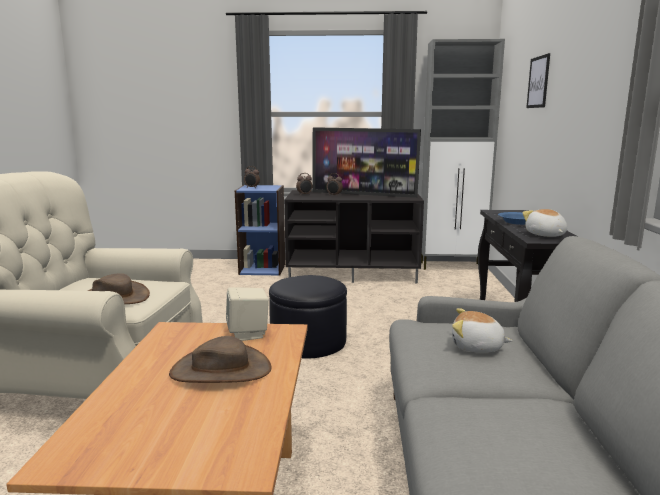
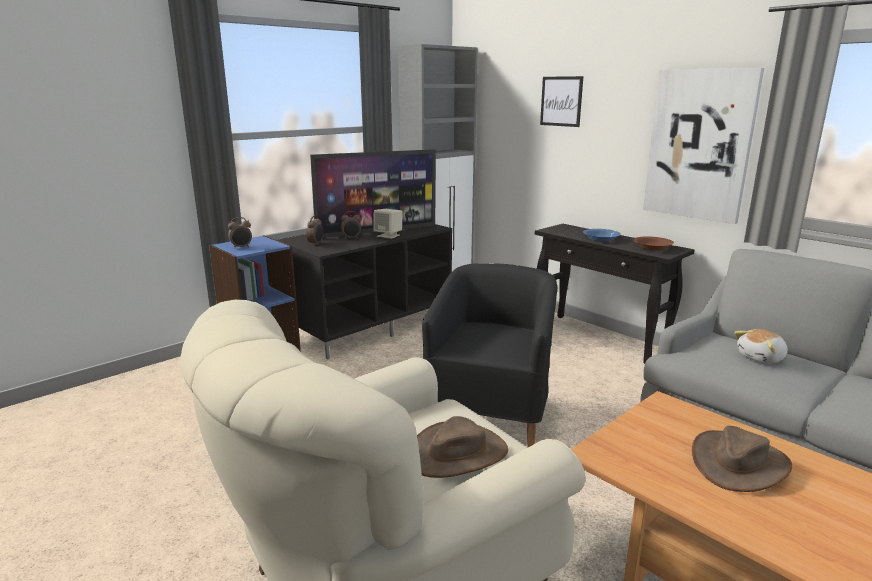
camera: 45 degrees left, 5 degrees up
beige speaker [226,287,269,341] -> beige speaker moved to [373,209,403,239]
black ottoman [269,275,347,359] -> black armchair [422,263,557,447]
plush toy [523,209,567,237] -> brown bowl [633,236,674,251]
none -> picture [643,68,764,224]

